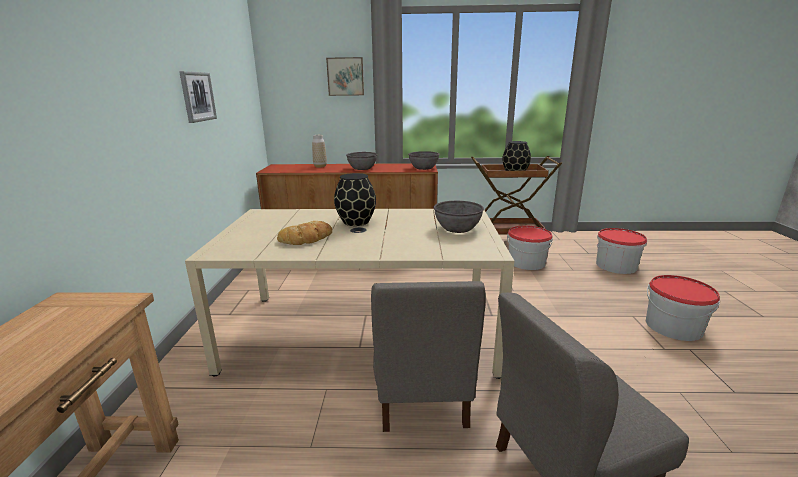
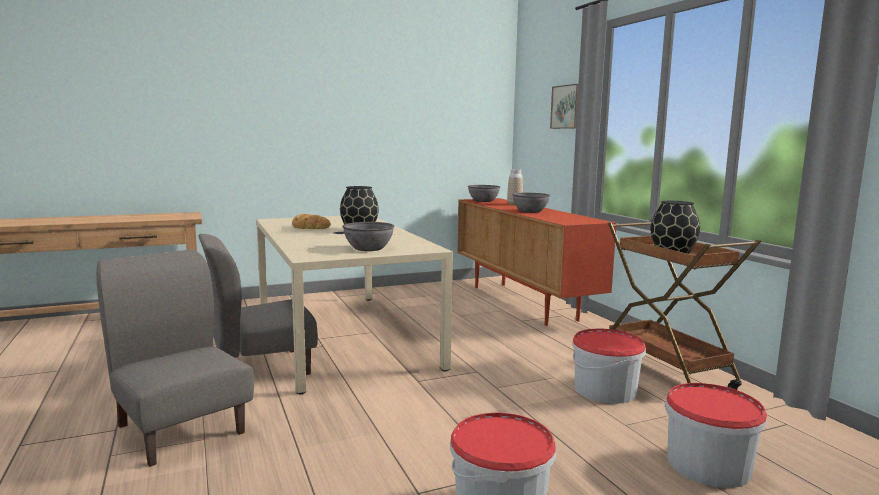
camera: 65 degrees right, 10 degrees down
picture [179,71,217,123] -> none
grey bowl [408,151,440,170] -> grey bowl moved to [468,185,500,202]

